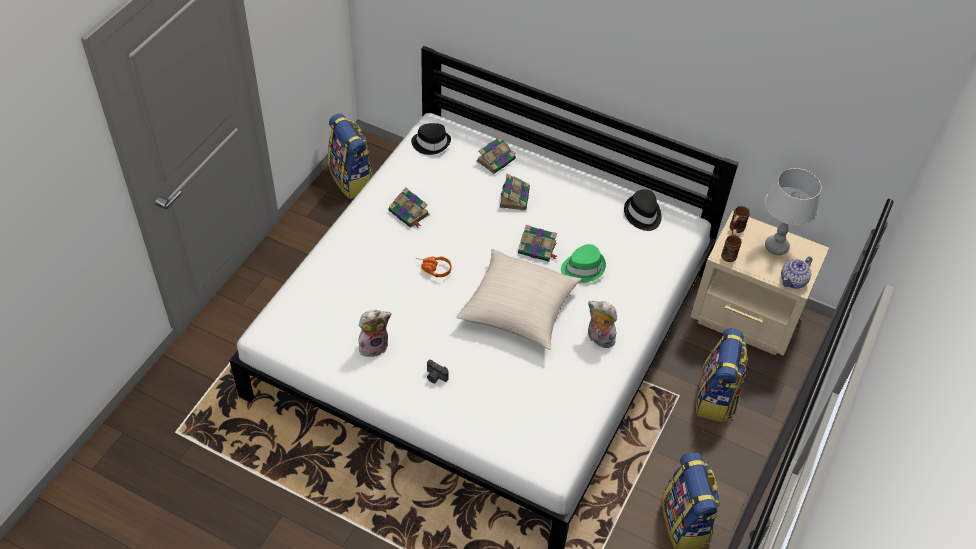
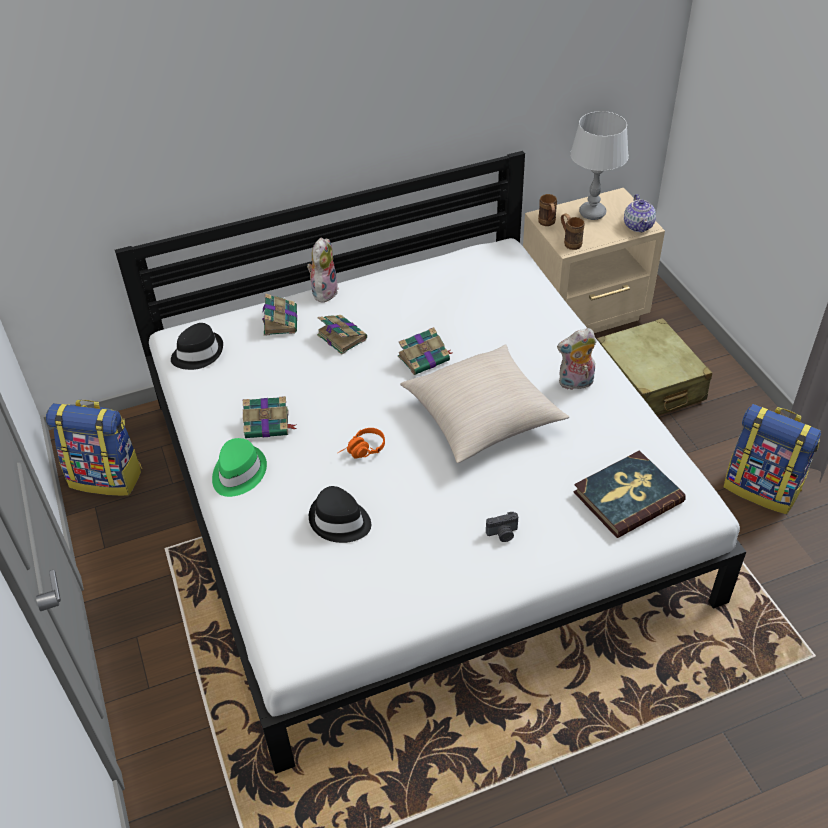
camera: 45 degrees left, 5 degrees down
plush toy [358,310,391,357] -> plush toy moved to [307,238,338,303]
green hat [561,244,606,283] -> green hat moved to [212,438,267,497]
black hat [624,189,662,231] -> black hat moved to [309,486,371,543]
backpack [696,328,748,423] -> beige suitcase [597,318,712,416]
none -> book [574,450,686,538]

